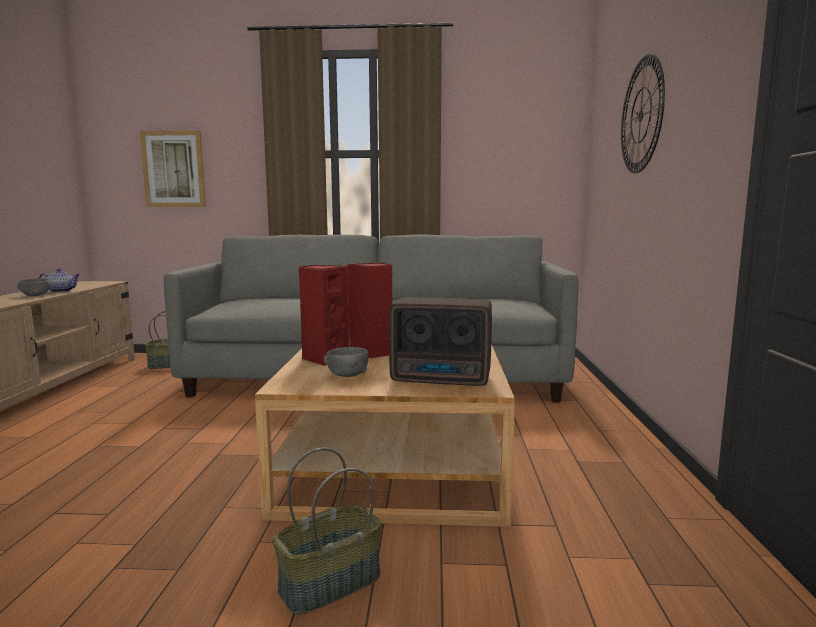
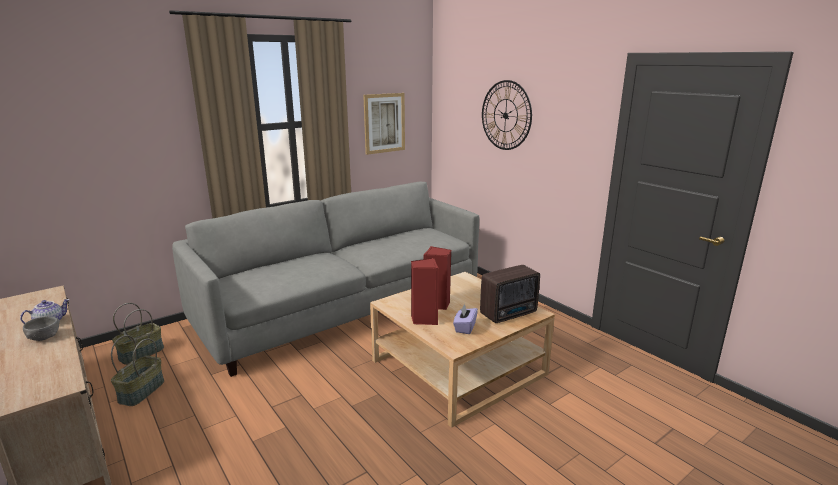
camera: 40 degrees left, 10 degrees up
picture [140,130,206,207] -> picture moved to [363,93,405,155]
basket [273,448,382,615] -> basket moved to [111,335,164,406]
grey bowl [324,347,369,377] -> purple tissue box [453,304,478,334]

